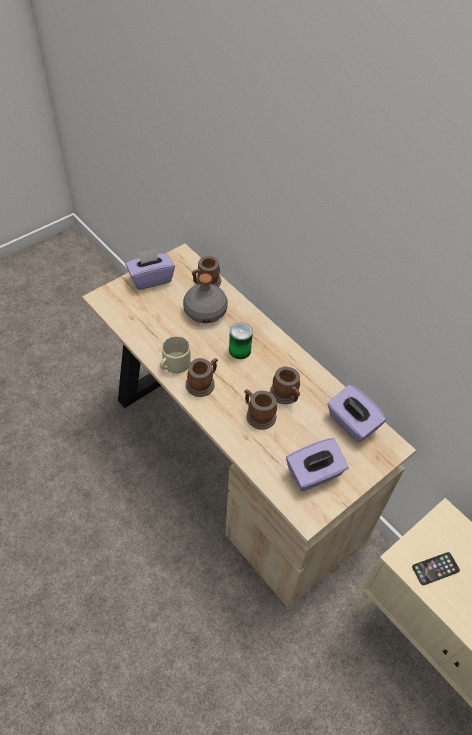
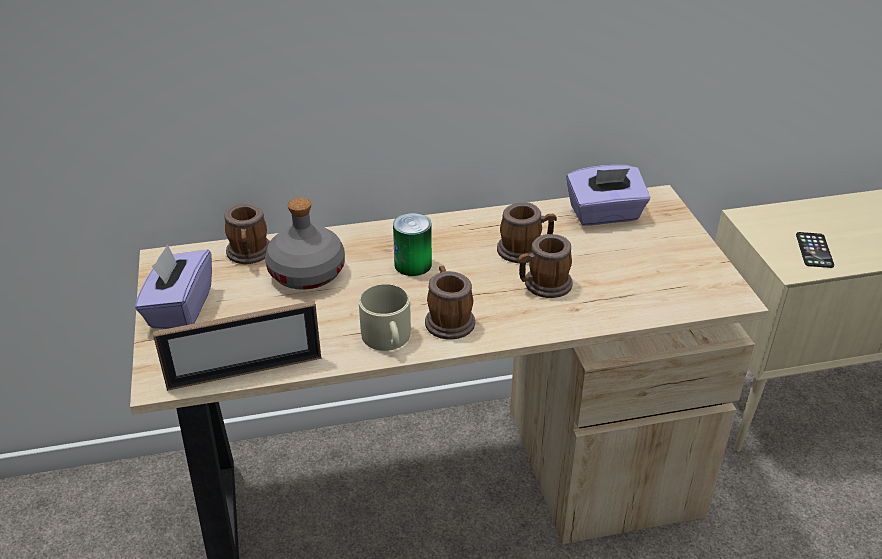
camera: 60 degrees left, 15 degrees down
purple tissue box [286,438,349,491] -> none
none -> picture frame [153,301,321,391]

